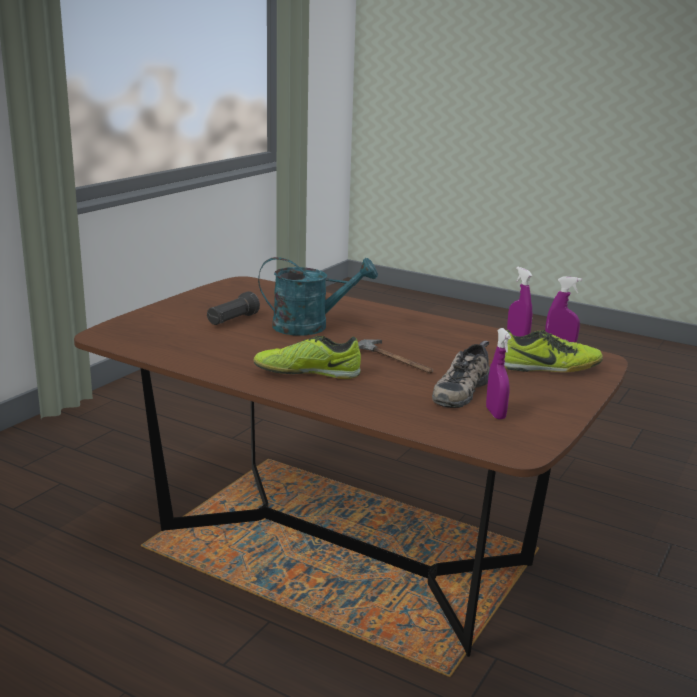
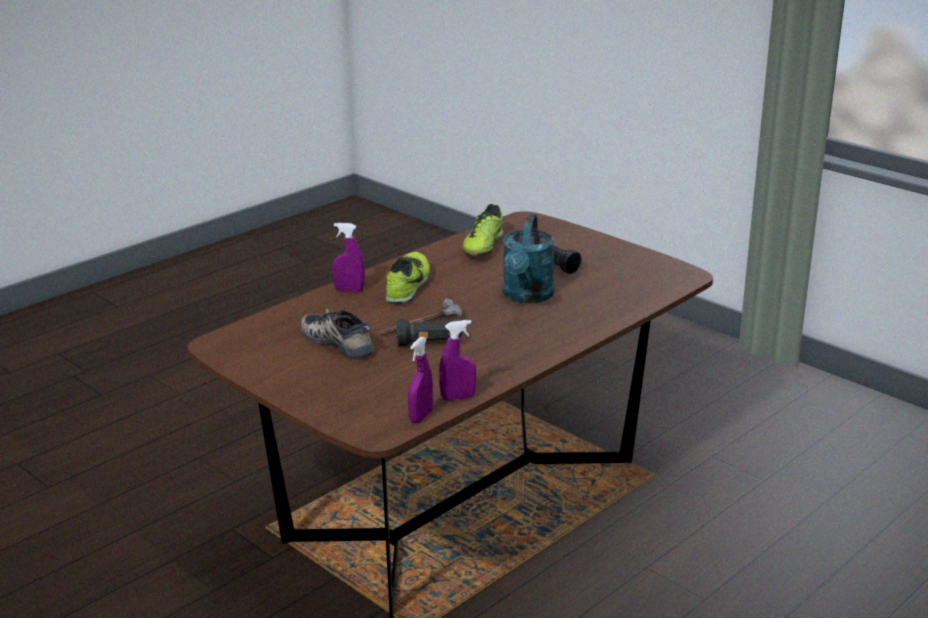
camera: 105 degrees right, 5 degrees up
purple spray bottle [486,328,511,419] -> purple spray bottle moved to [332,223,365,291]
shoe [504,330,603,372] -> shoe moved to [462,204,503,256]
none -> black flashlight [396,319,462,346]

